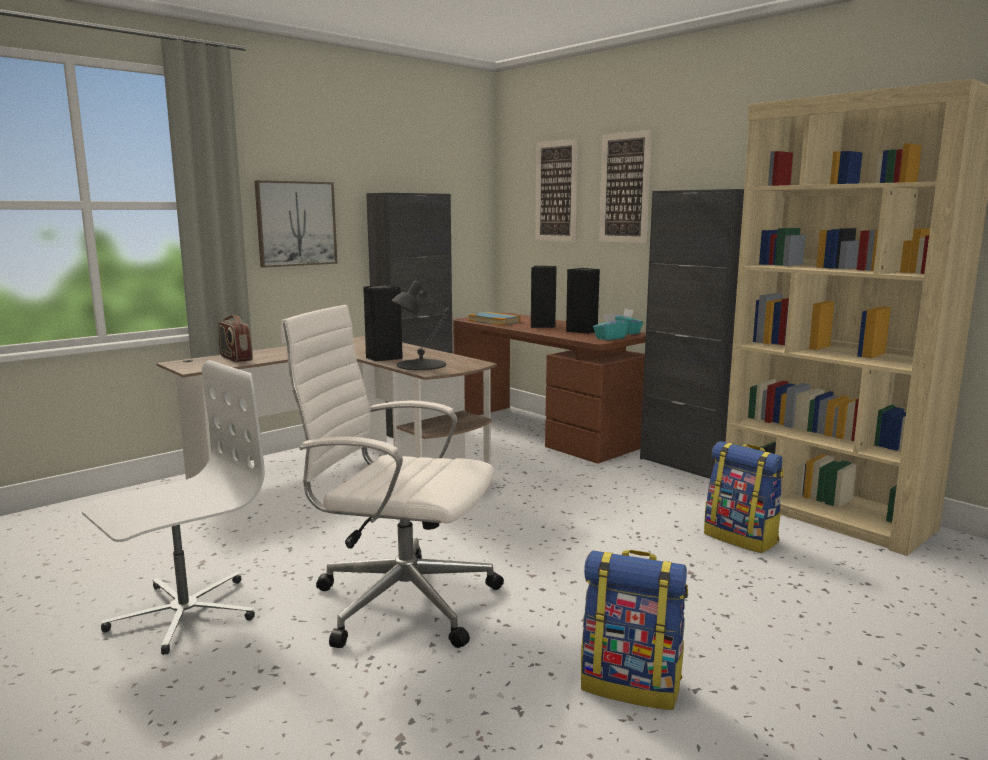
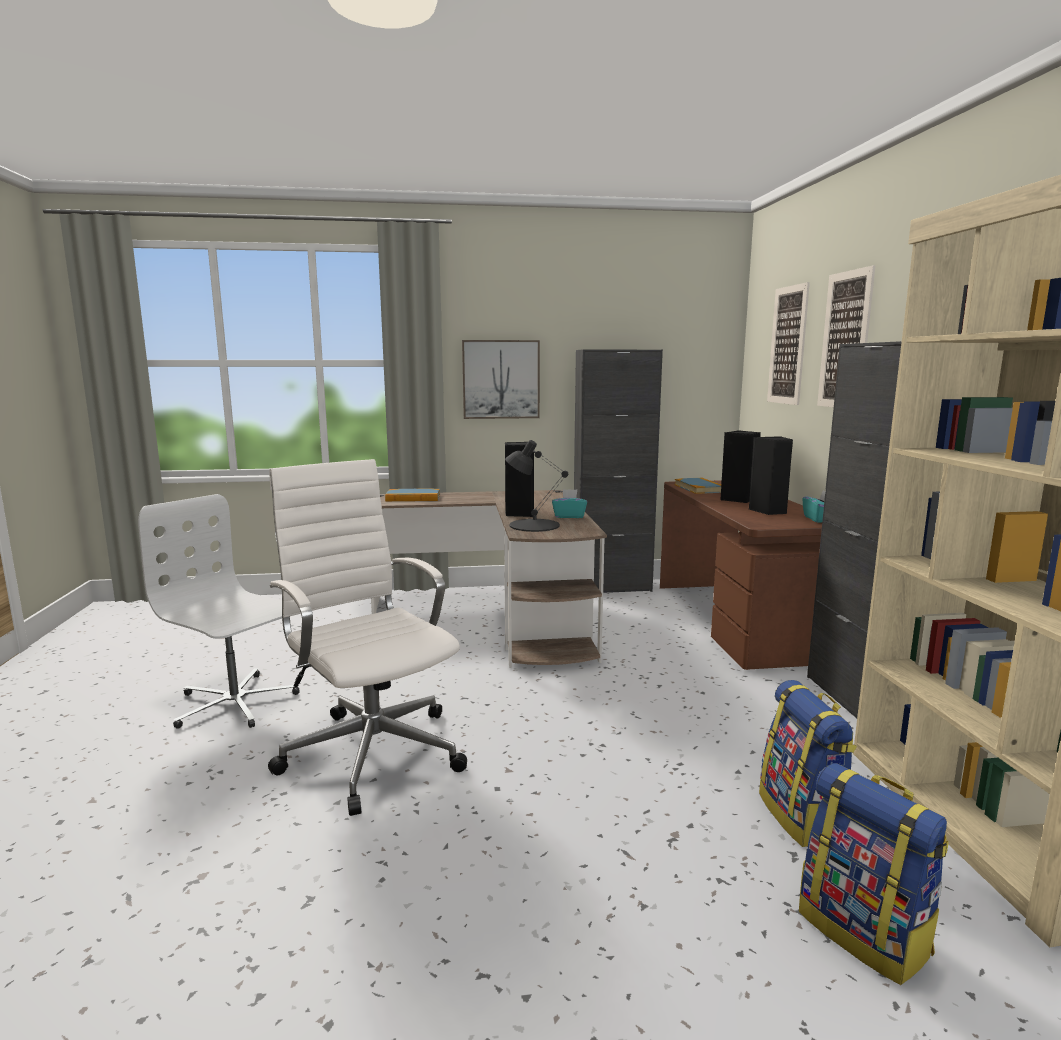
camera: 35 degrees right, 0 degrees up
white office chair [81,360,265,655] -> white office chair turned 135 degrees counterclockwise [138,494,300,729]
radio [218,315,253,362] -> book [385,488,440,501]
backpack [581,550,688,710] -> backpack moved to [799,763,949,985]
turquoise tissue box [593,313,629,340] -> turquoise tissue box moved to [552,489,587,518]

